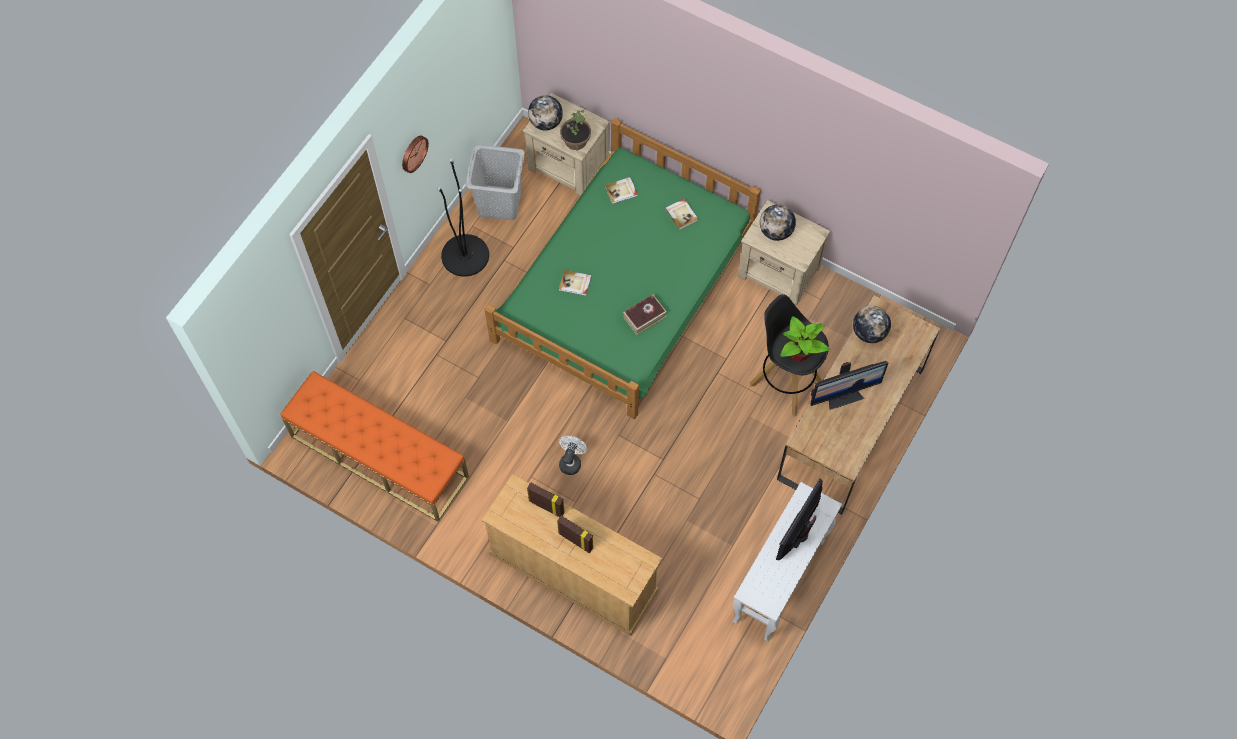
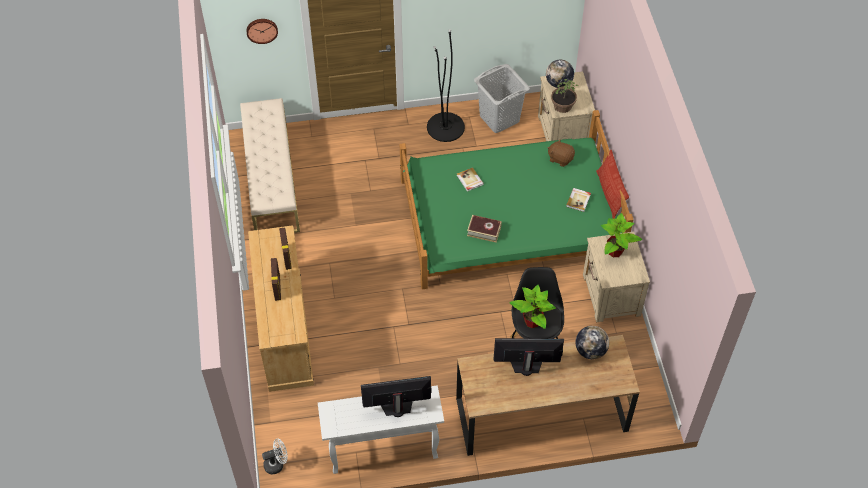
camera: 50 degrees right, 10 degrees down
orange bench [280,371,469,522] -> beige bench [240,98,300,233]
wall clock [402,136,429,173] -> wall clock moved to [246,19,278,44]
white fan [559,436,587,475] -> white fan moved to [262,439,288,474]
book [605,177,638,204] -> brown plush toy [548,140,575,167]
globe [760,204,796,241] -> potted plant [600,213,643,257]
monitor [810,361,888,410] -> monitor turned 150 degrees clockwise [494,338,564,376]
none -> pillow [596,150,629,219]

